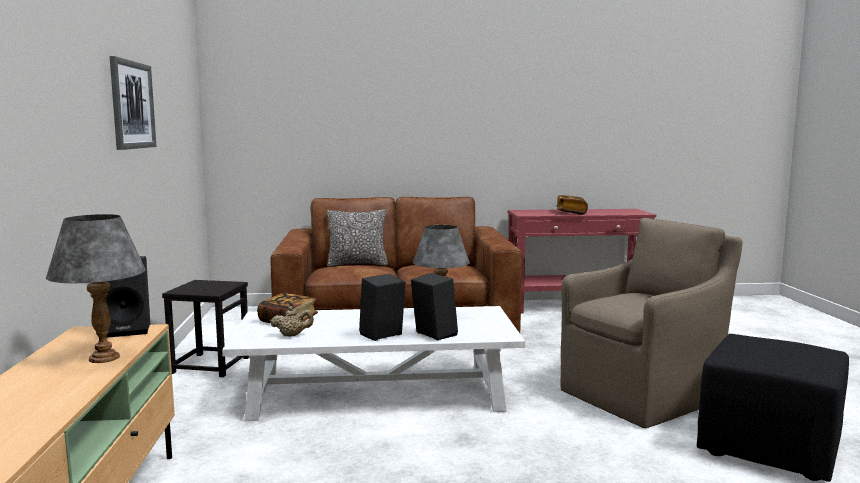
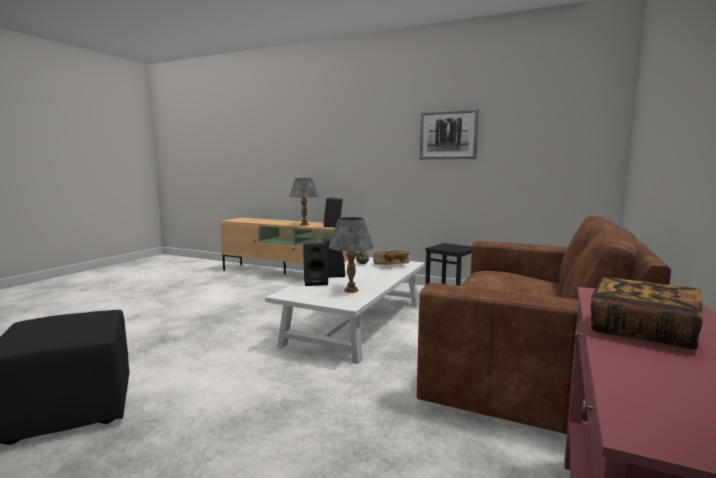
camera: 120 degrees right, 0 degrees up
pillow [327,209,388,267] -> none
brown armchair [561,218,742,428] -> none

